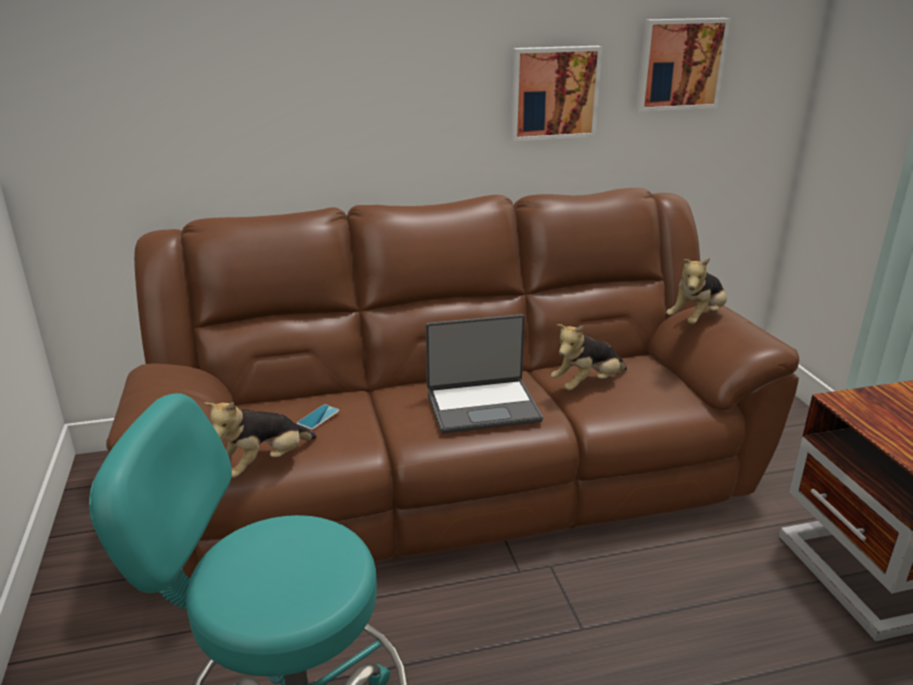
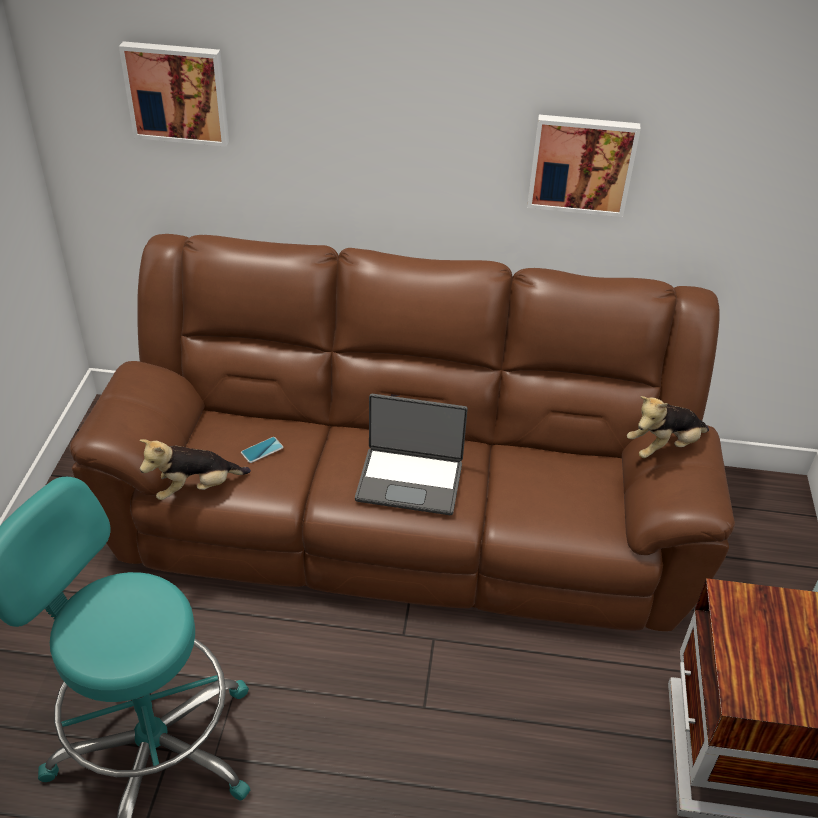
camera: 20 degrees right, 15 degrees up
plush toy [551,324,627,391] -> none
picture [636,18,730,112] -> picture moved to [119,41,229,147]

